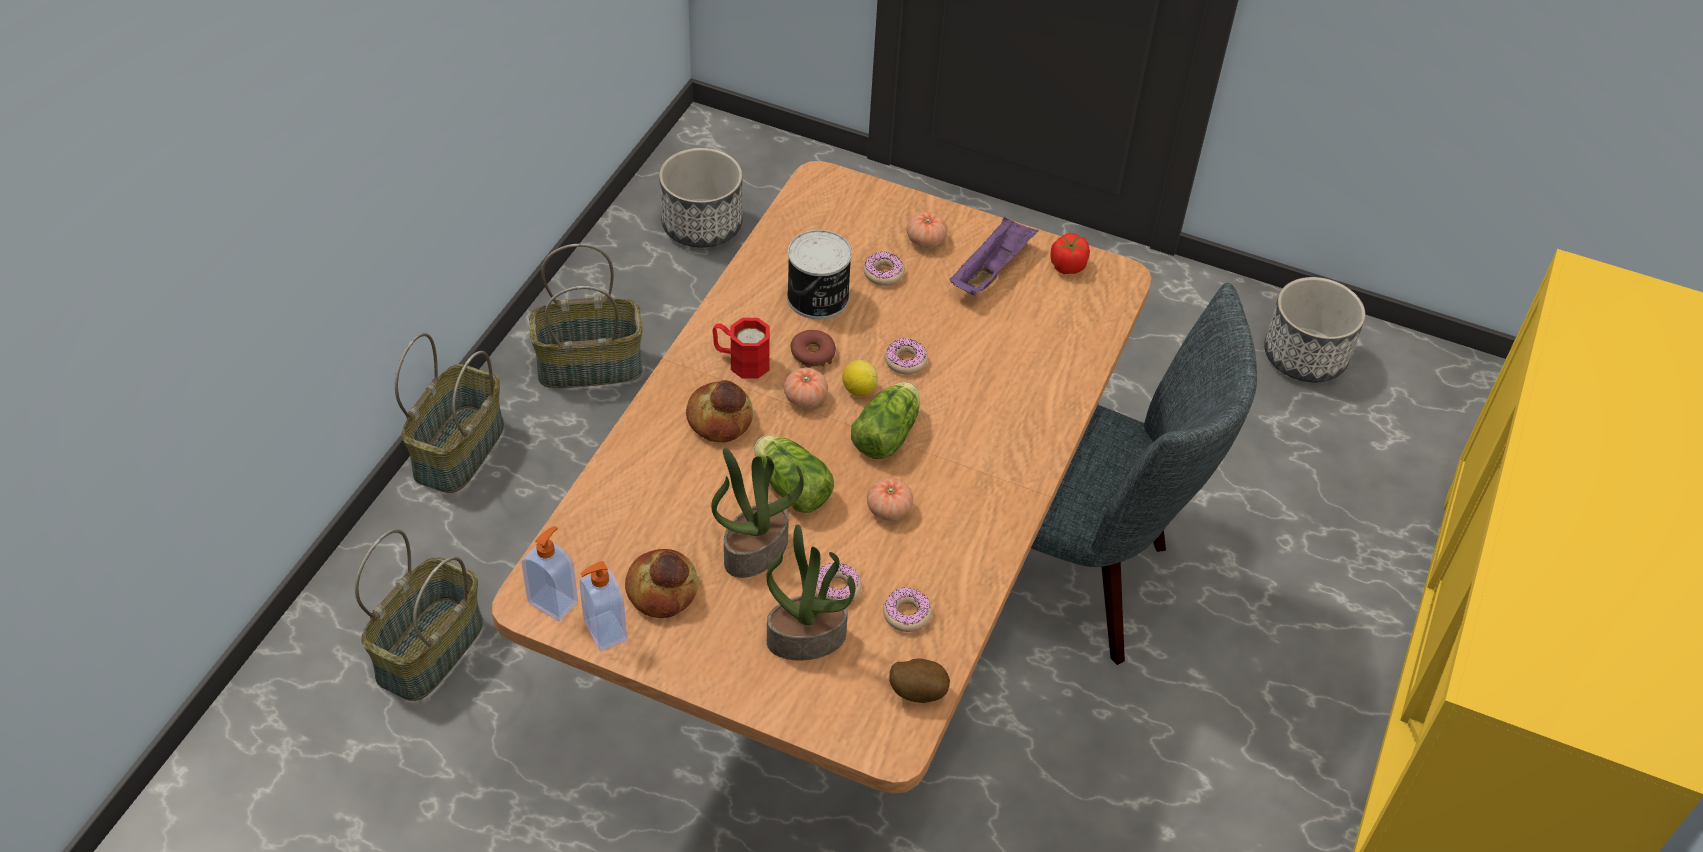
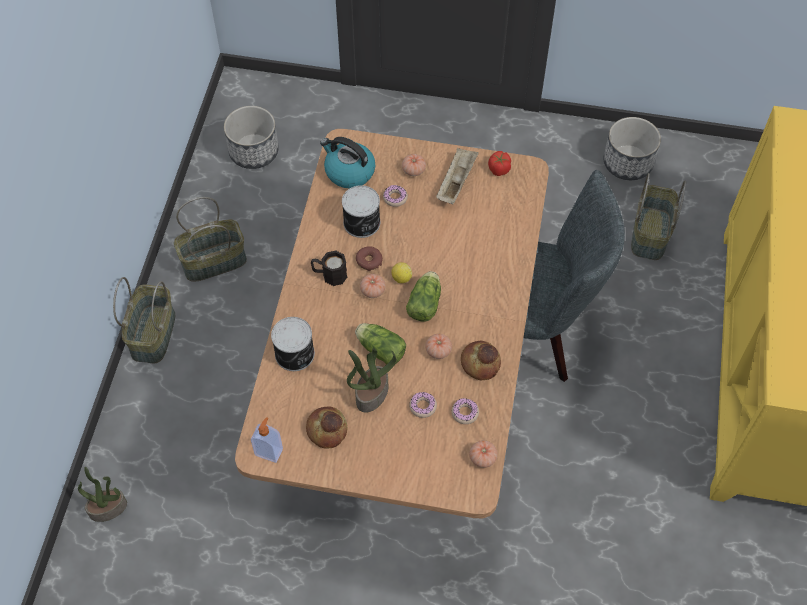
camera: 10 degrees left, 10 degrees up
basket [355,529,483,701] -> basket moved to [631,173,686,260]
soap dispenser [579,561,627,651] -> none
bread [686,380,753,442] -> bread moved to [461,341,501,380]
red mug [712,318,770,379] -> black mug [311,251,347,286]
potted plant [766,524,855,661] -> potted plant moved to [78,467,127,522]
donut [885,338,928,375] -> none
potato [889,658,950,703] -> tomato [469,440,498,468]
purple tray [950,217,1039,296] -> beige tray [436,148,479,204]
none -> can [271,317,315,371]
none -> kettle [320,137,375,188]

